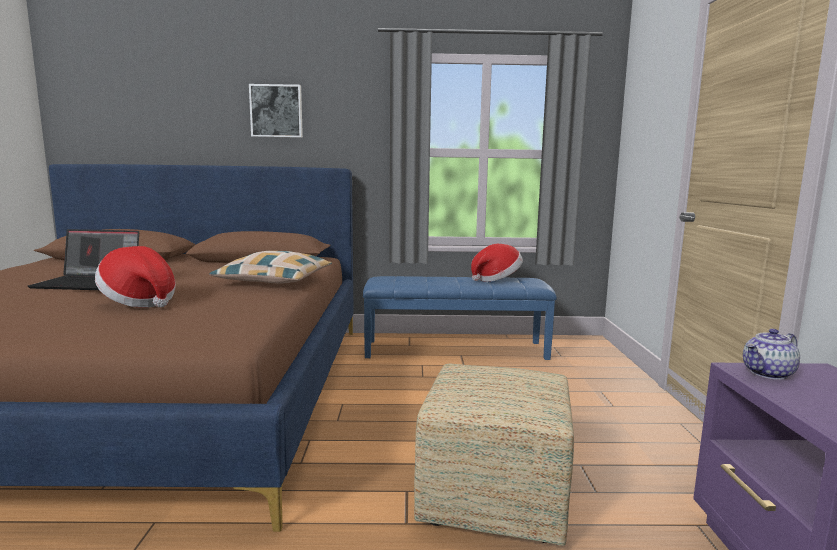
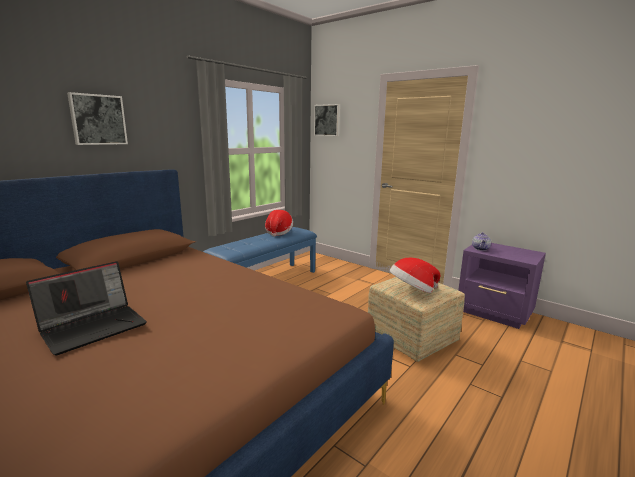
camera: 50 degrees left, 5 degrees up
hat [95,246,176,308] -> hat moved to [390,257,440,293]
pillow [209,251,332,283] -> none
none -> picture [314,104,340,136]

